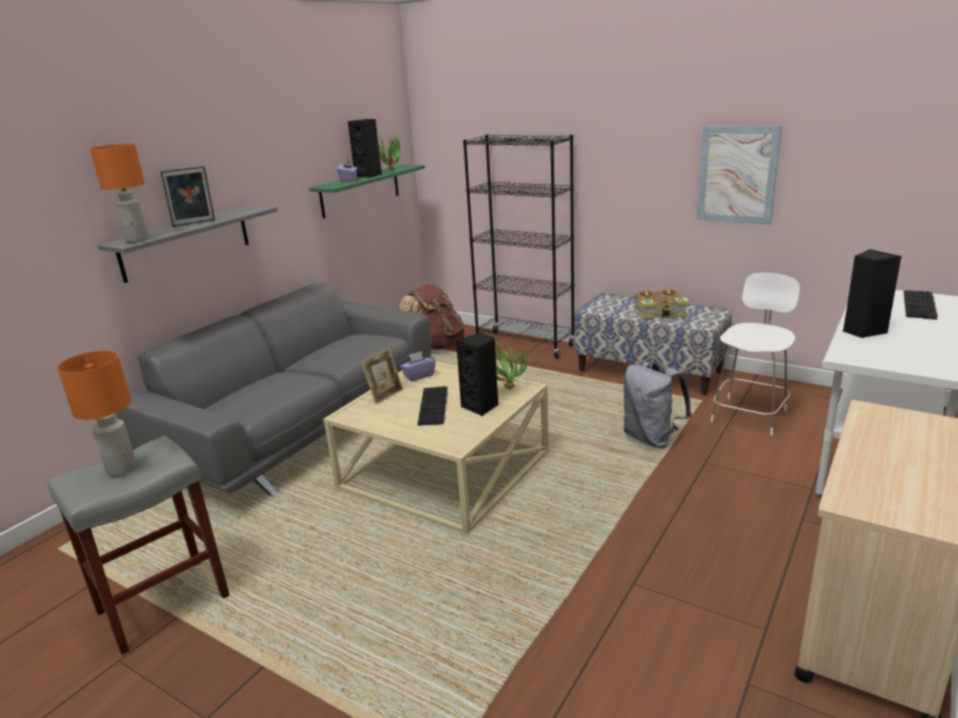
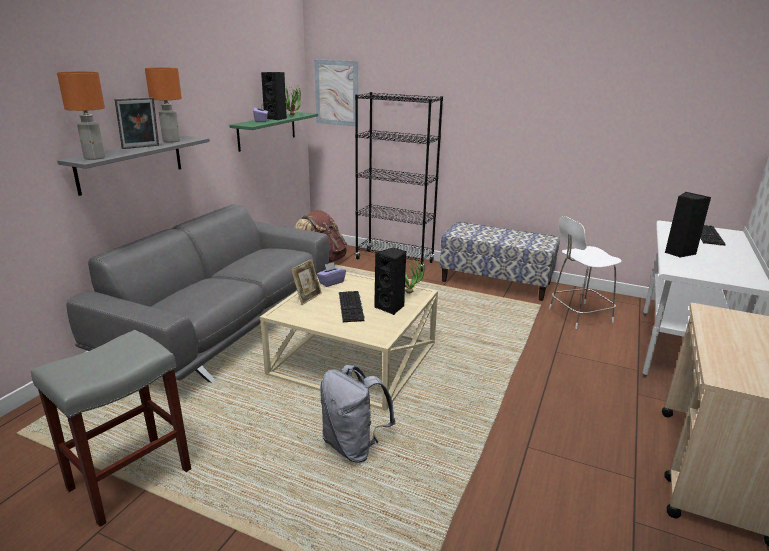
camera: 10 degrees left, 0 degrees up
orange table lamp [57,350,137,476] -> orange table lamp moved to [145,67,182,143]
grey backpack [624,362,692,448] -> grey backpack moved to [320,365,396,463]
book [636,290,689,319] -> none
picture [697,126,782,225] -> picture moved to [314,60,358,126]
white chair [710,273,800,436] -> white chair turned 135 degrees counterclockwise [549,216,622,329]

